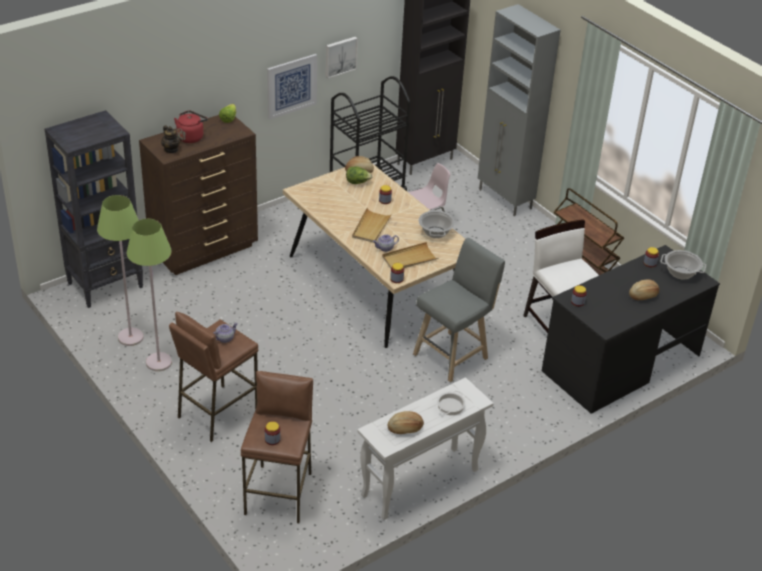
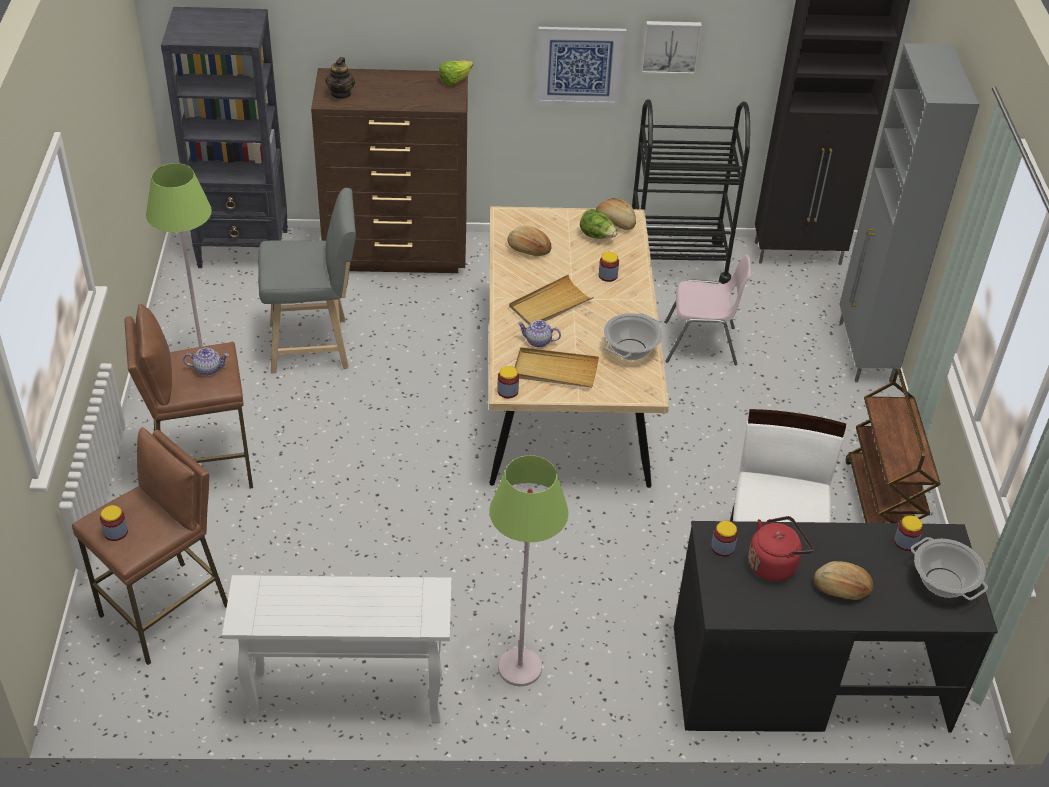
camera: 35 degrees right, 5 degrees up
green floor lamp [97,195,144,346] -> green floor lamp moved to [489,455,569,686]
red kettle [174,110,208,143] -> red kettle moved to [748,516,814,581]
bread [388,411,424,434] -> bread moved to [507,226,551,256]
grey stool [413,238,505,382] -> grey stool moved to [258,188,356,374]
cooking pot [437,391,465,415] -> none

